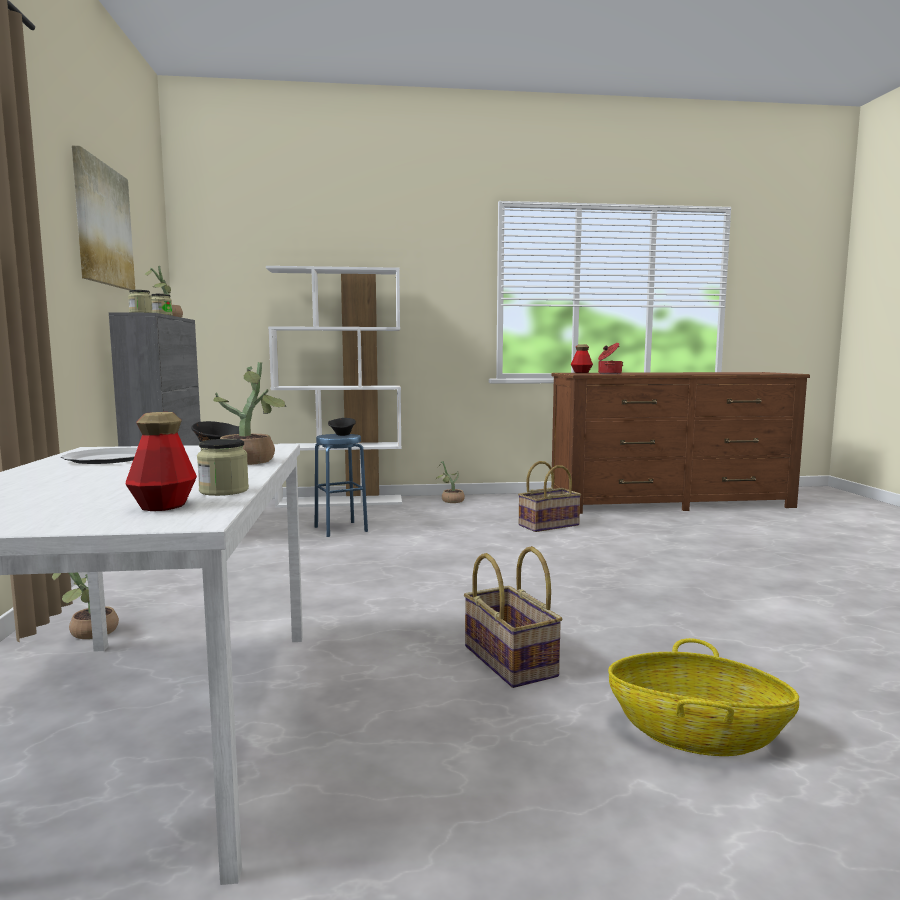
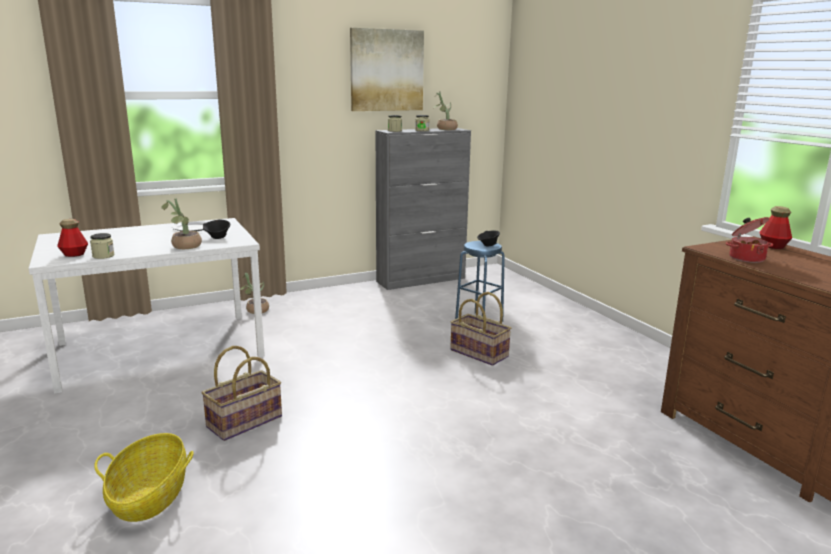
camera: 70 degrees right, 10 degrees up
white bookcase [266,266,402,508] -> none
potted plant [436,461,465,503] -> none
basket [518,461,581,532] -> basket moved to [450,292,511,366]

